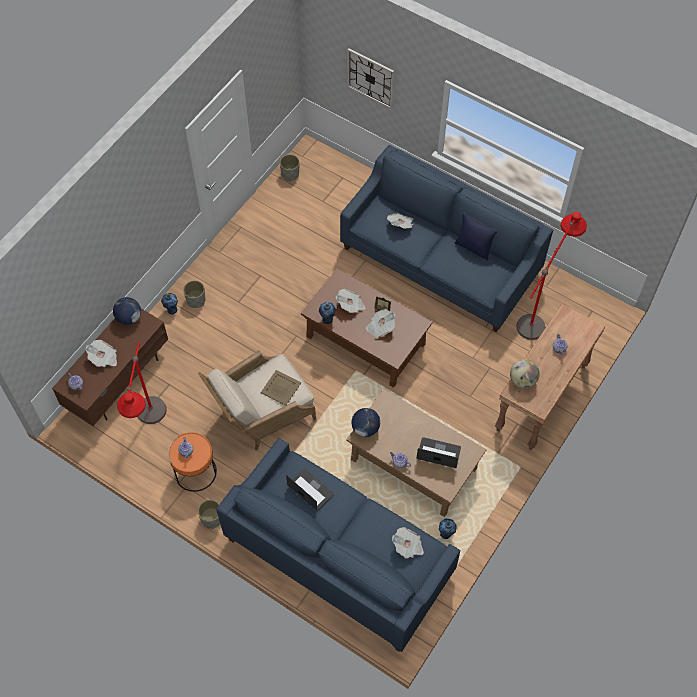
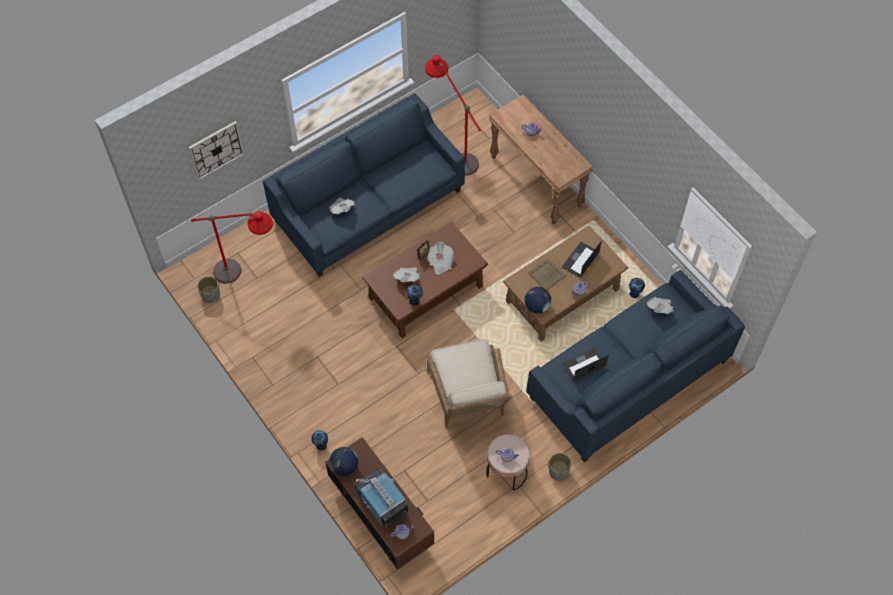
camera: 70 degrees left, 0 degrees up
newspaper [86,340,117,367] -> television [355,467,408,528]
red floor lamp [117,343,167,424] -> red floor lamp moved to [191,211,273,283]
orange side table [168,432,217,492] -> pink side table [486,434,530,490]
grey planter [183,280,205,308] -> none
beige tray [261,370,301,406] -> beige tray moved to [528,257,566,290]
blue pillow [455,213,498,260] -> none
globe [510,359,540,388] -> none

